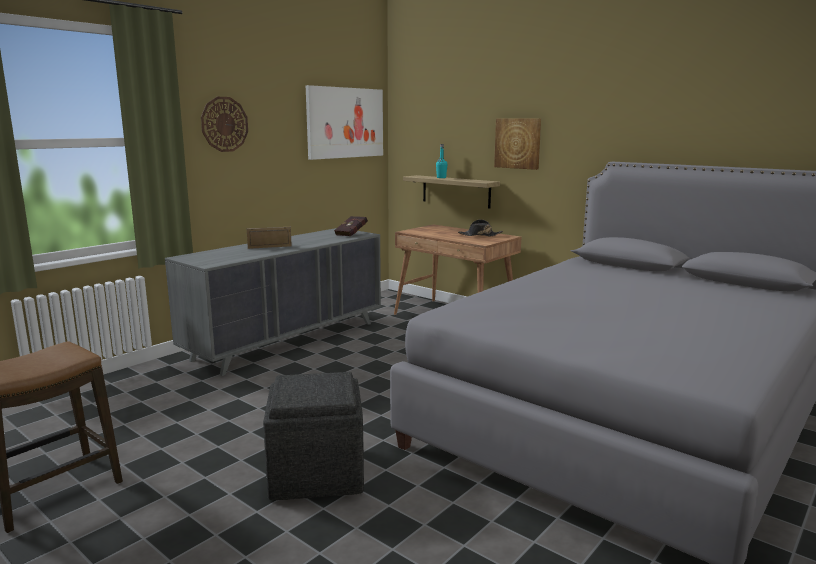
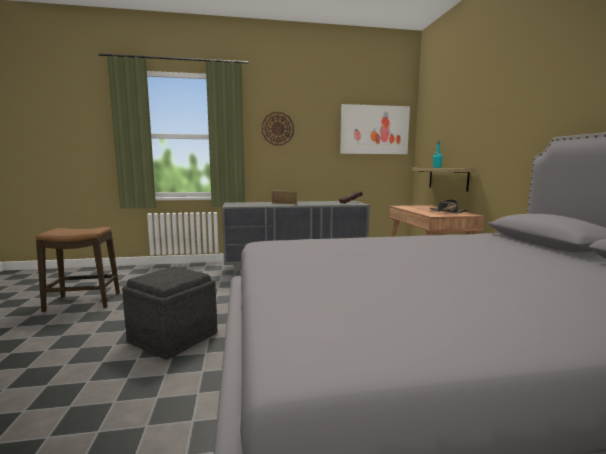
camera: 40 degrees right, 5 degrees down
picture [494,119,541,170] -> none

